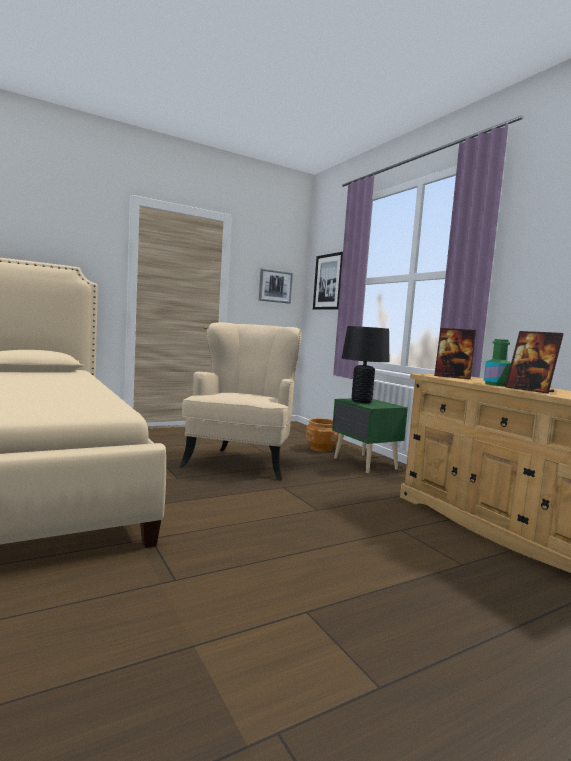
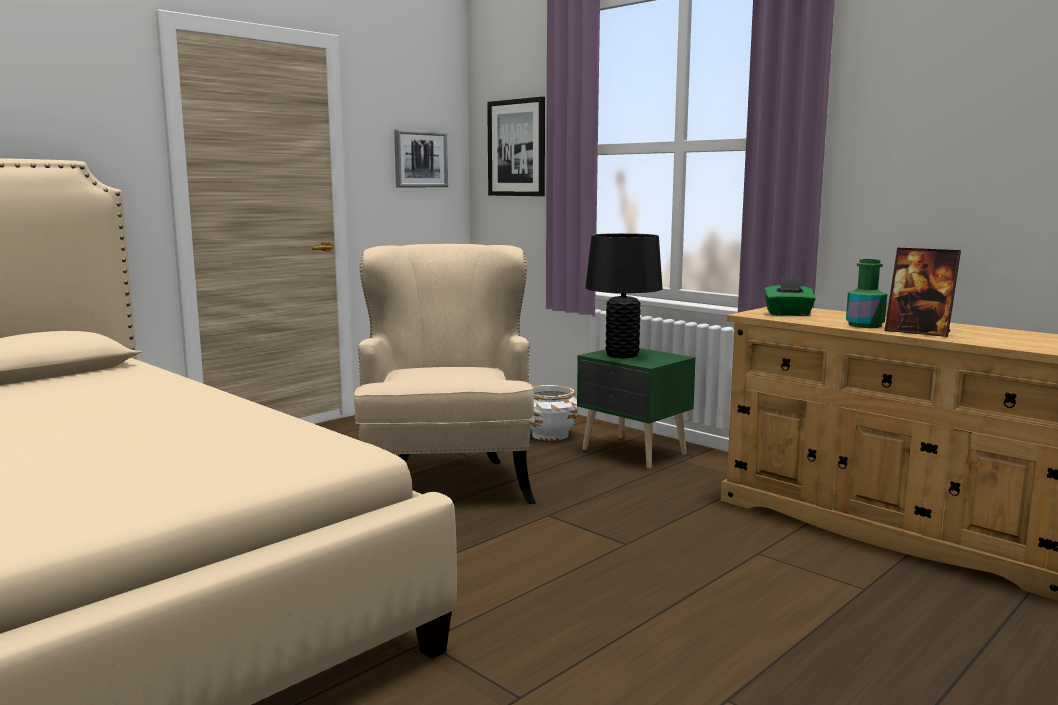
camera: 15 degrees left, 5 degrees up
brown planter [306,418,339,452] -> white planter [530,385,578,441]
picture frame [434,328,476,379] -> green tissue box [764,278,816,316]

